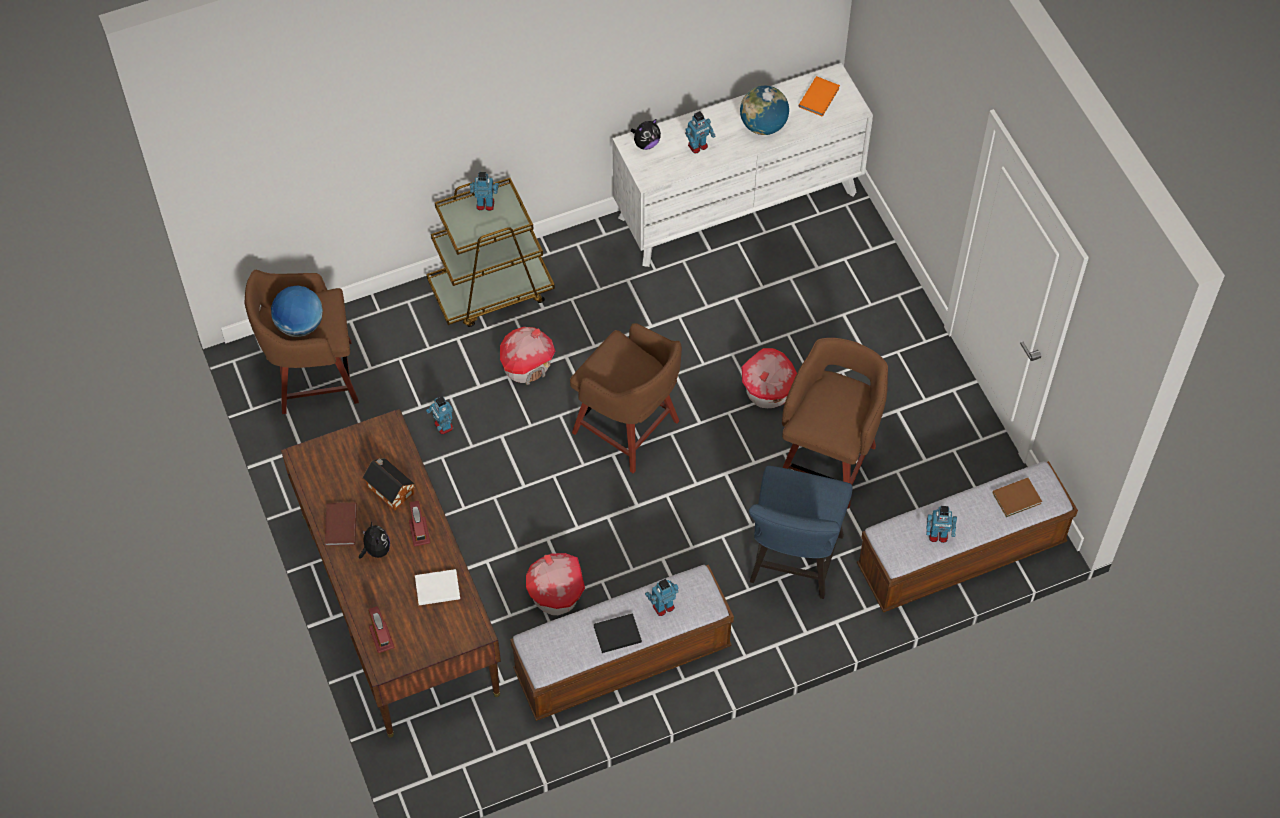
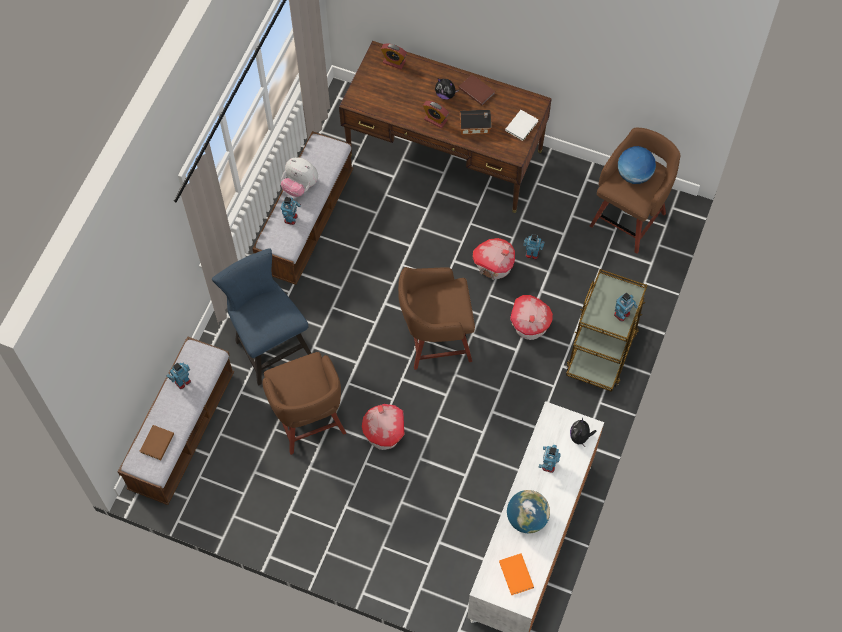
camera: 135 degrees right, 5 degrees up
white book [415,569,460,605] -> white book moved to [505,110,539,141]
toy house [526,553,585,615] -> toy house moved to [472,238,515,280]
black book [594,613,642,653] -> plush toy [281,157,318,197]

